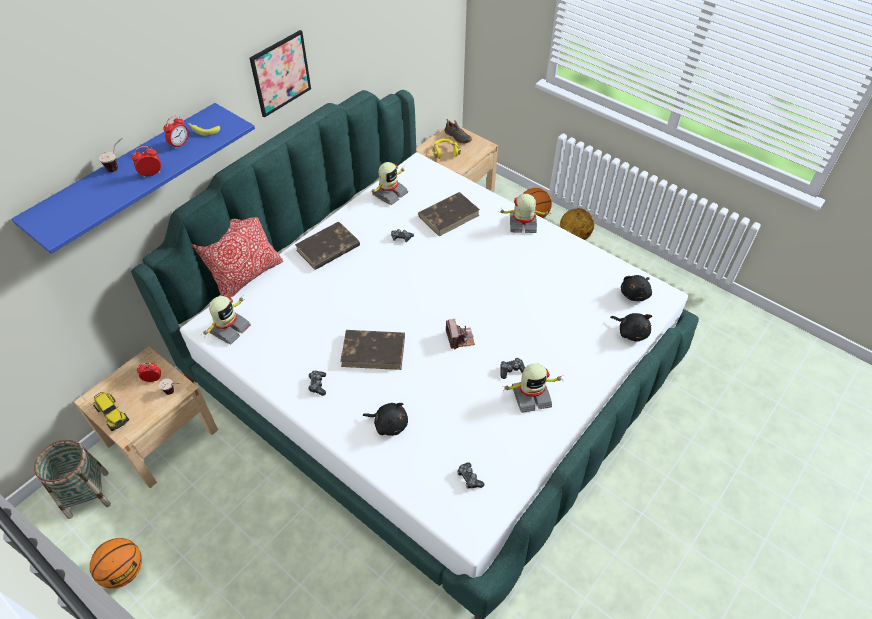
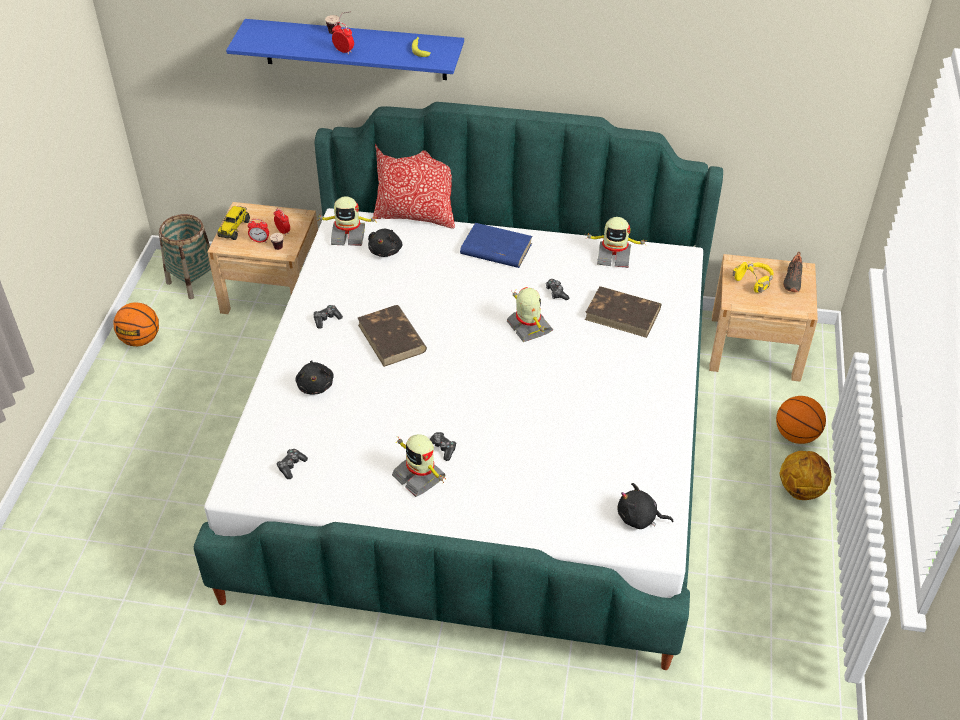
camera: 60 degrees right, 5 degrees down
alarm clock [163,116,189,149] -> alarm clock moved to [248,219,269,242]
picture [249,30,311,118] -> none
brown book [295,221,360,270] -> blue book [460,223,532,268]
camera [446,319,475,349] -> none
toy robot [498,194,551,233] -> toy robot moved to [507,287,553,342]
black plush toy [610,313,652,342] -> black plush toy moved to [368,229,402,257]

